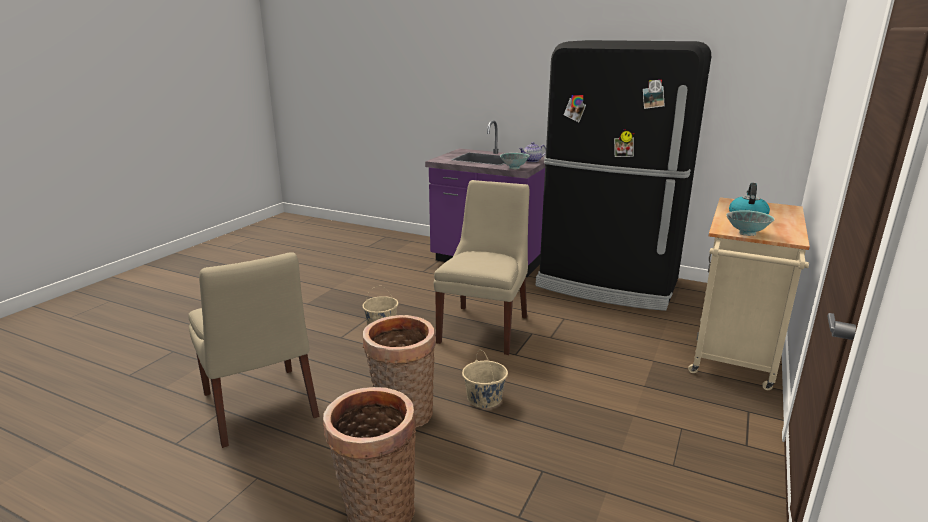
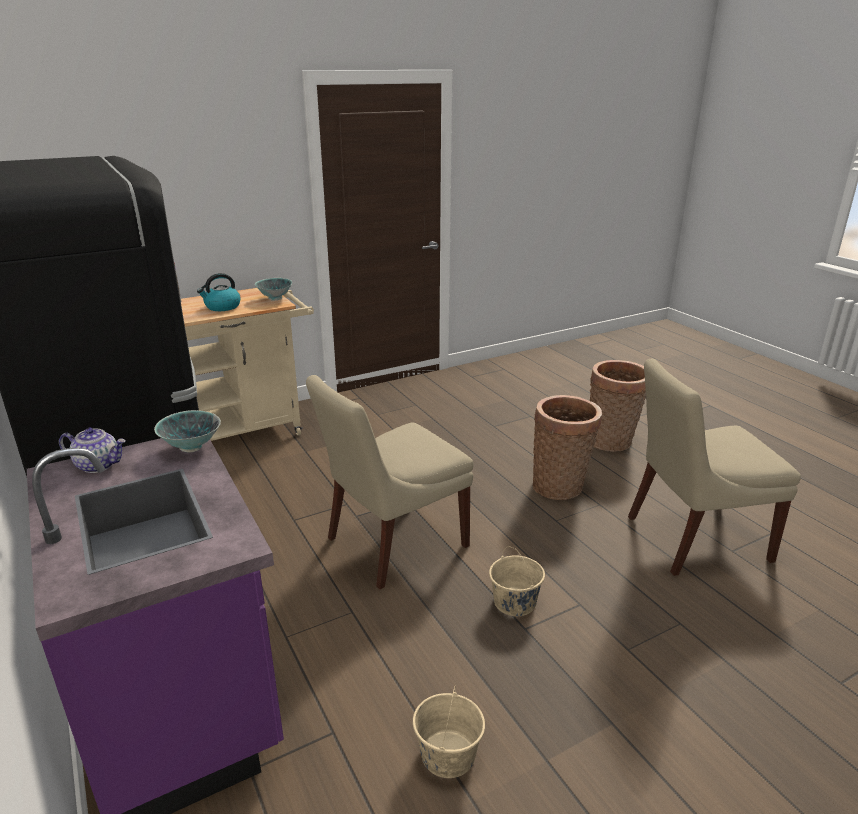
camera: 145 degrees left, 5 degrees up
beige chair [188,252,319,448] -> beige chair turned 105 degrees counterclockwise [628,359,801,576]
beige bucket [462,350,508,408] -> beige bucket moved to [413,686,485,778]

